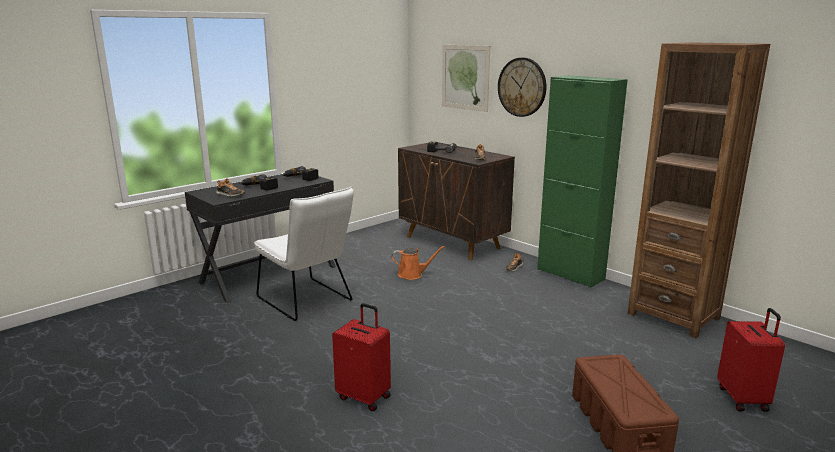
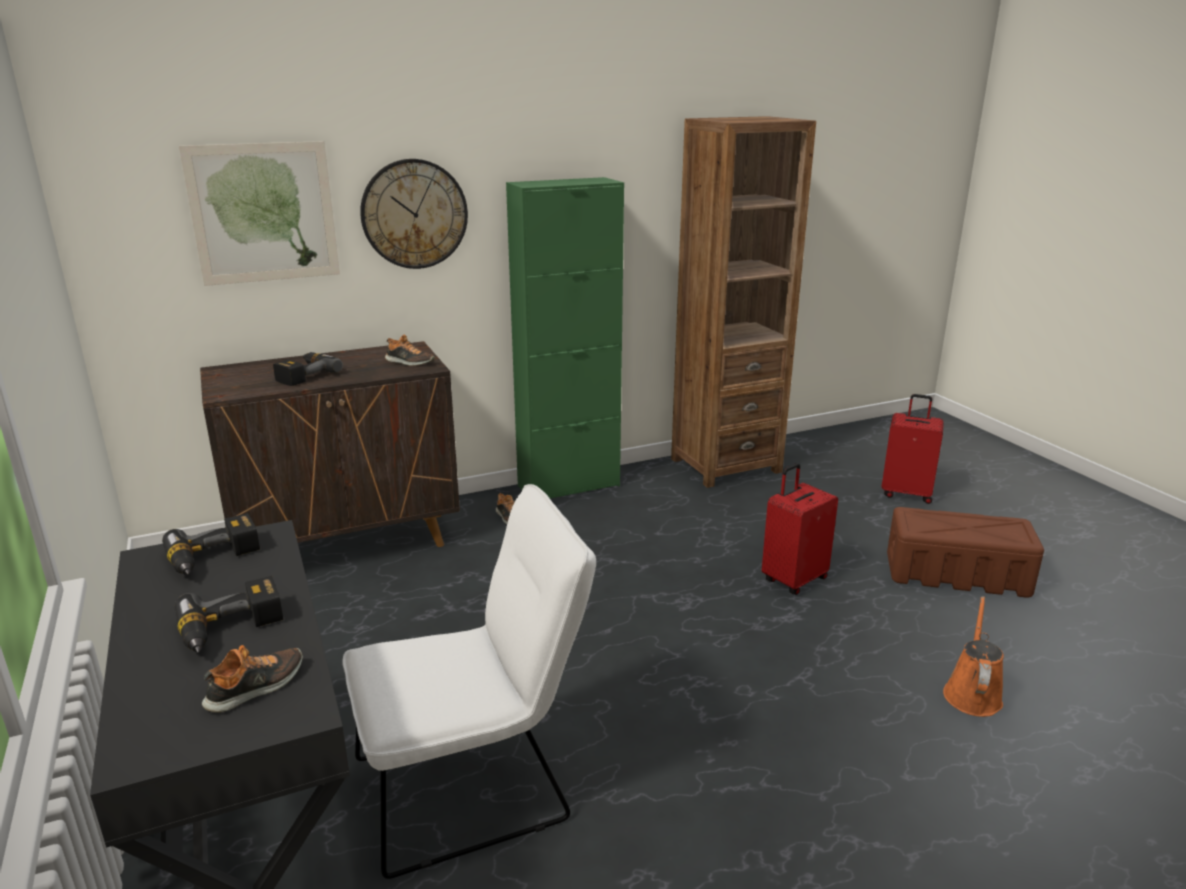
camera: 70 degrees left, 5 degrees up
red suitcase [332,303,391,411] -> red suitcase moved to [762,463,838,595]
orange watering can [391,246,445,280] -> orange watering can moved to [943,596,1004,717]

